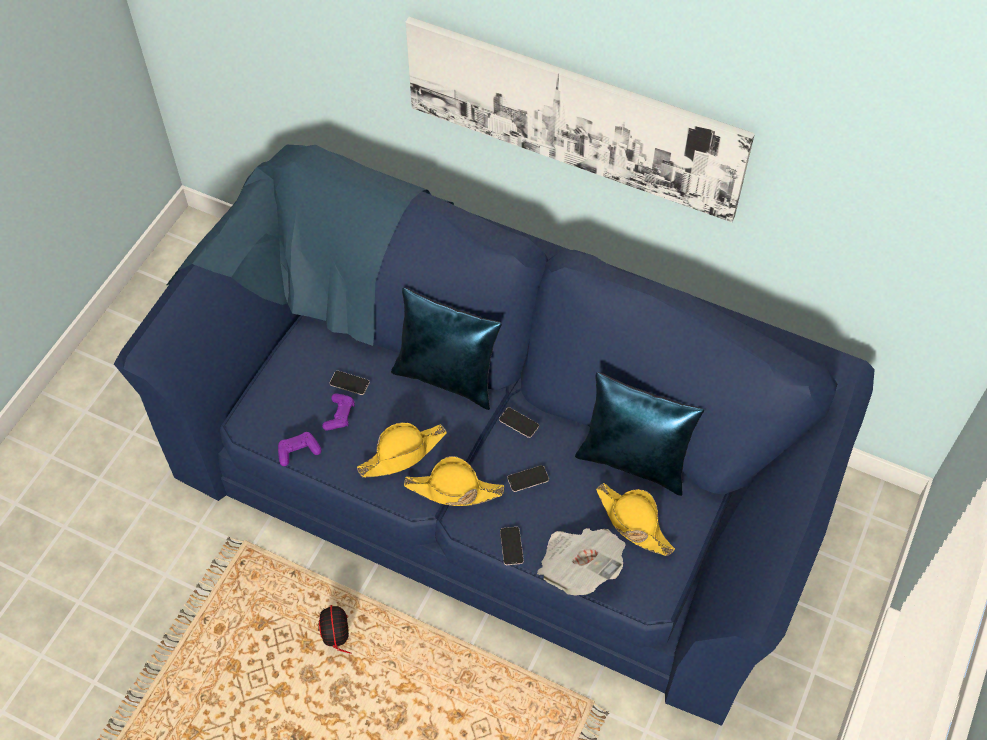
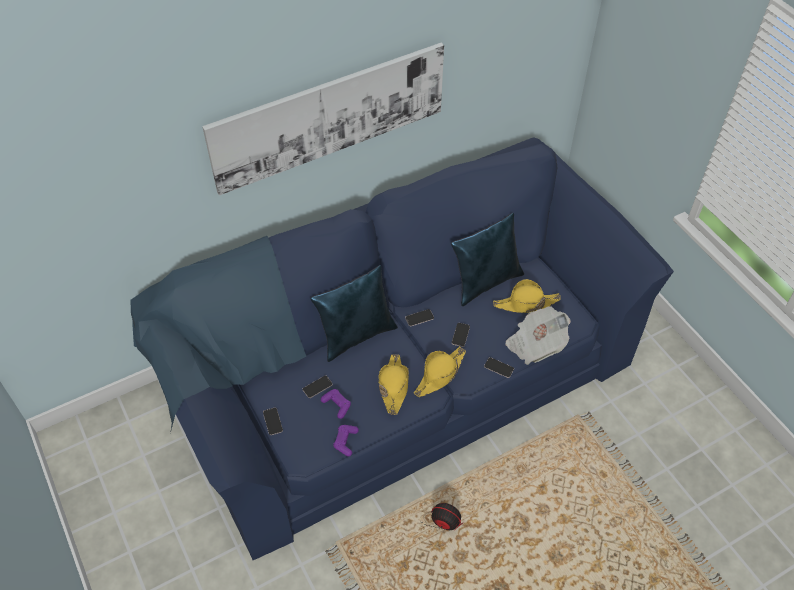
camera: 55 degrees left, 5 degrees down
none -> phone [263,407,283,435]

